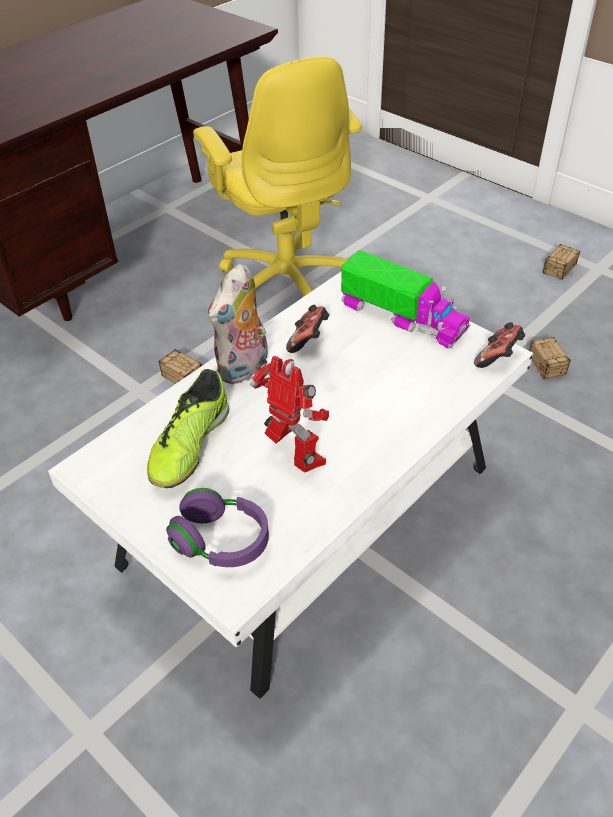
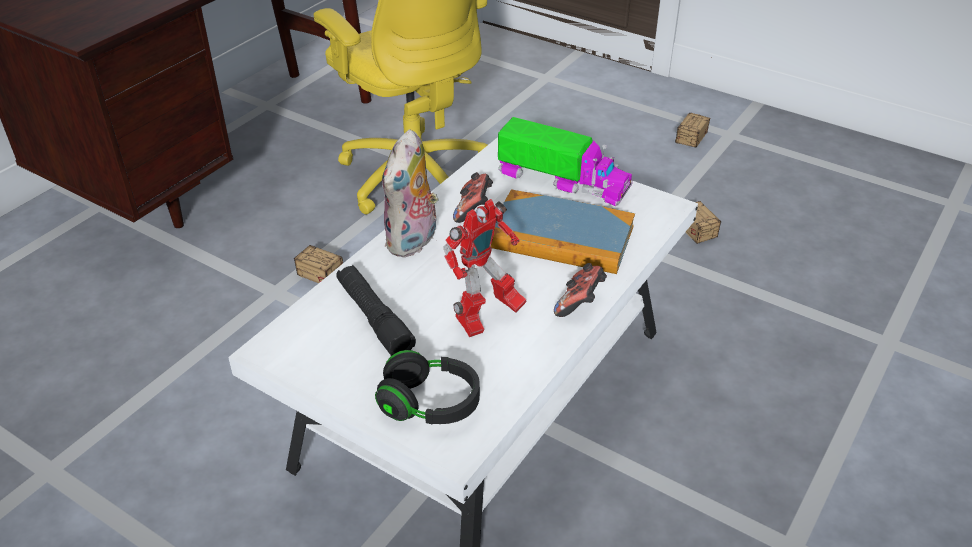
camera: 10 degrees left, 5 degrees down
shoe [147,369,229,488] -> black flashlight [337,265,416,356]
purple headphones [166,488,269,567] -> black headphones [375,350,480,424]
toy robot [250,356,329,473] -> toy robot turned 105 degrees clockwise [443,199,526,337]
game controller [474,322,525,368] -> game controller moved to [554,263,607,317]
none -> book [491,189,635,274]

